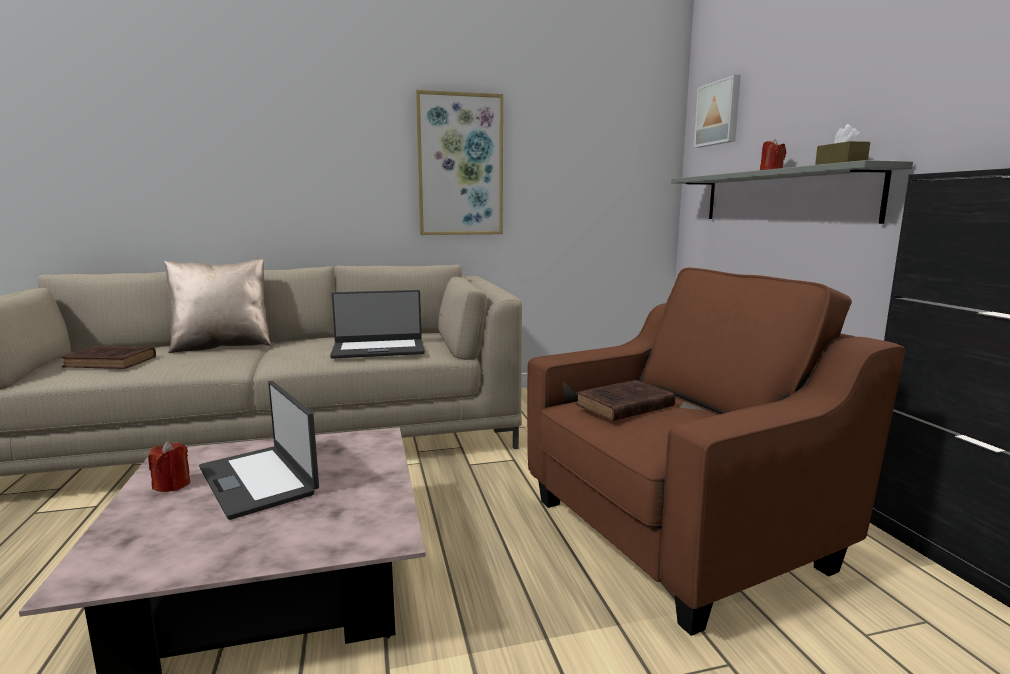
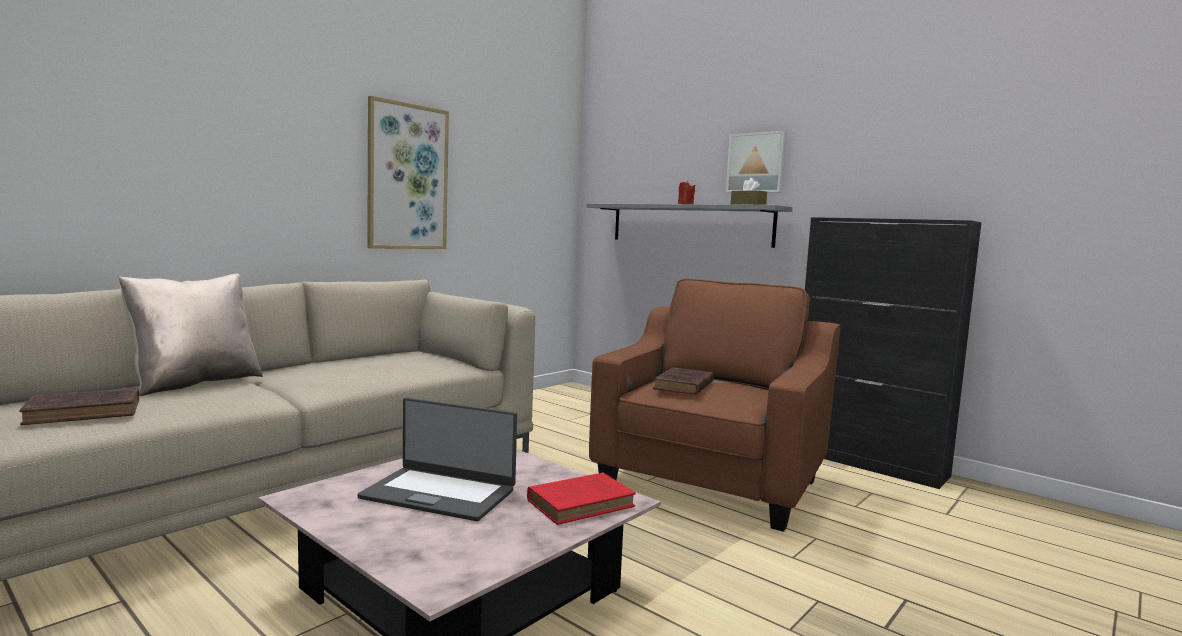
camera: 35 degrees left, 5 degrees down
red candle [148,441,190,492] -> none
laptop [330,290,425,359] -> none
picture [694,75,741,148] -> picture moved to [726,131,787,193]
none -> red book [527,473,636,525]

